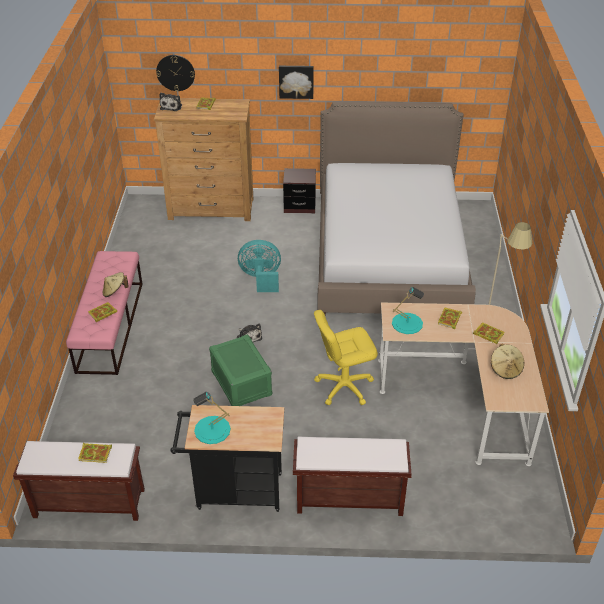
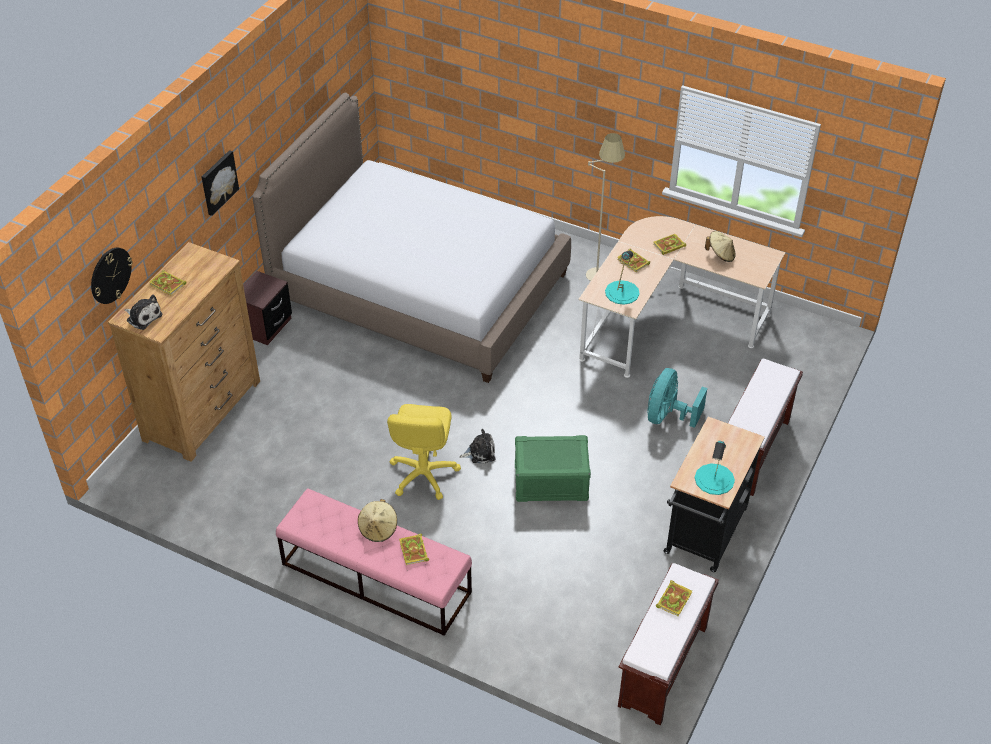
camera: 65 degrees left, 5 degrees up
turquoise fan [238,240,281,292] -> turquoise fan moved to [647,368,707,428]
yellow office chair [314,310,378,405] -> yellow office chair moved to [387,404,461,500]

